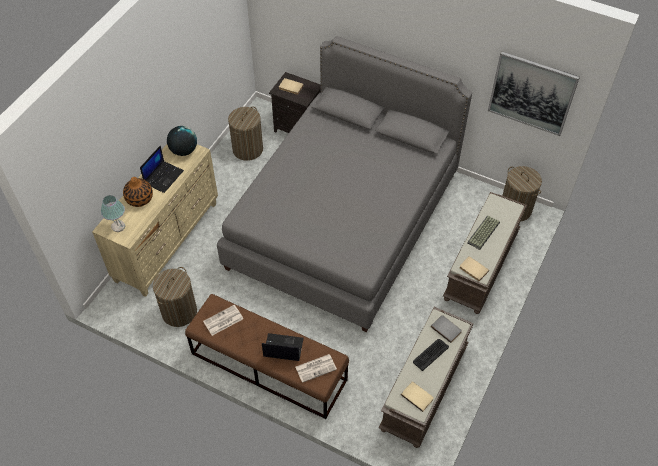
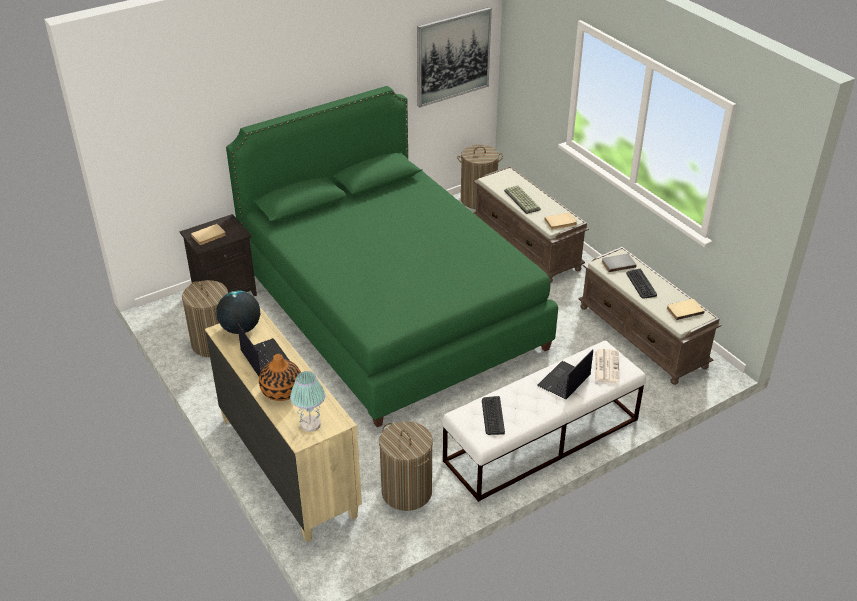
camera: 60 degrees left, 15 degrees down
brown bench [185,294,349,419] -> white bench [442,340,646,502]
newspaper [203,305,243,336] -> keyboard [482,396,505,435]
grey bed [217,36,472,332] -> green bed [226,86,558,427]

